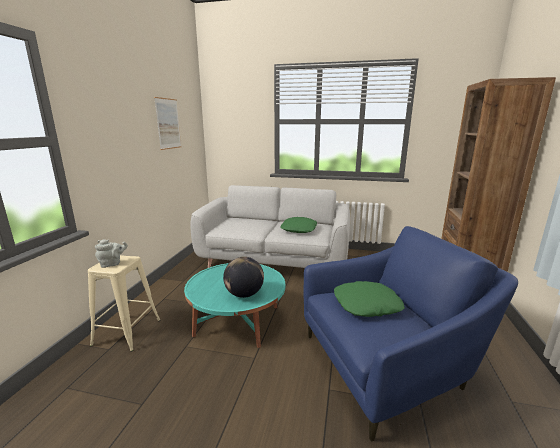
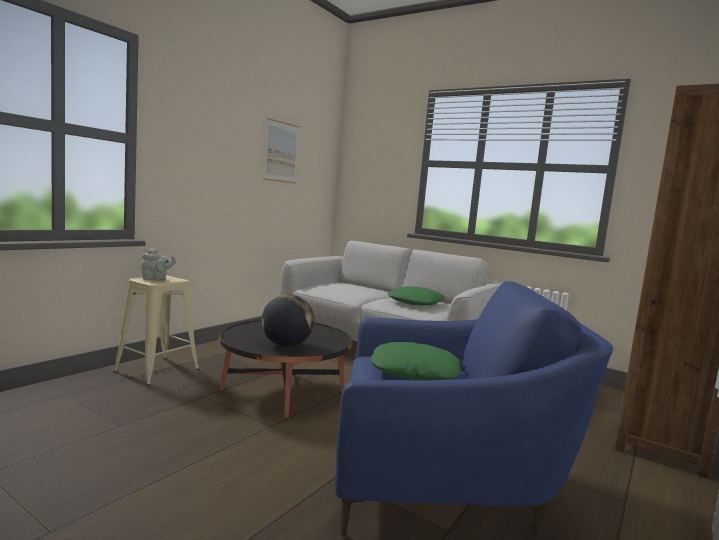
camera: 20 degrees right, 10 degrees down
turquoise coffee table [184,263,285,348] -> black coffee table [219,320,352,419]

